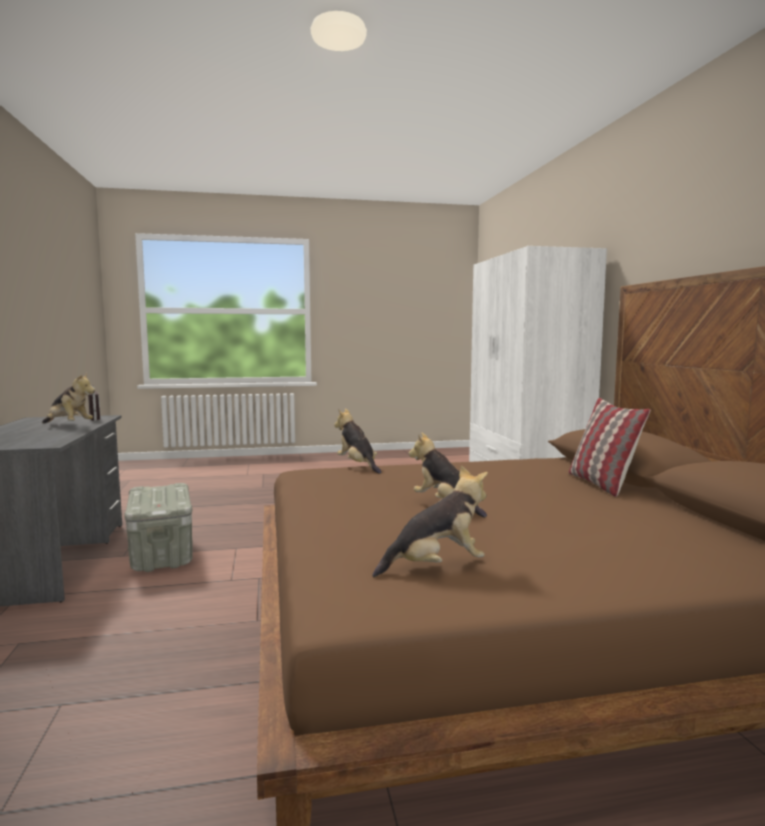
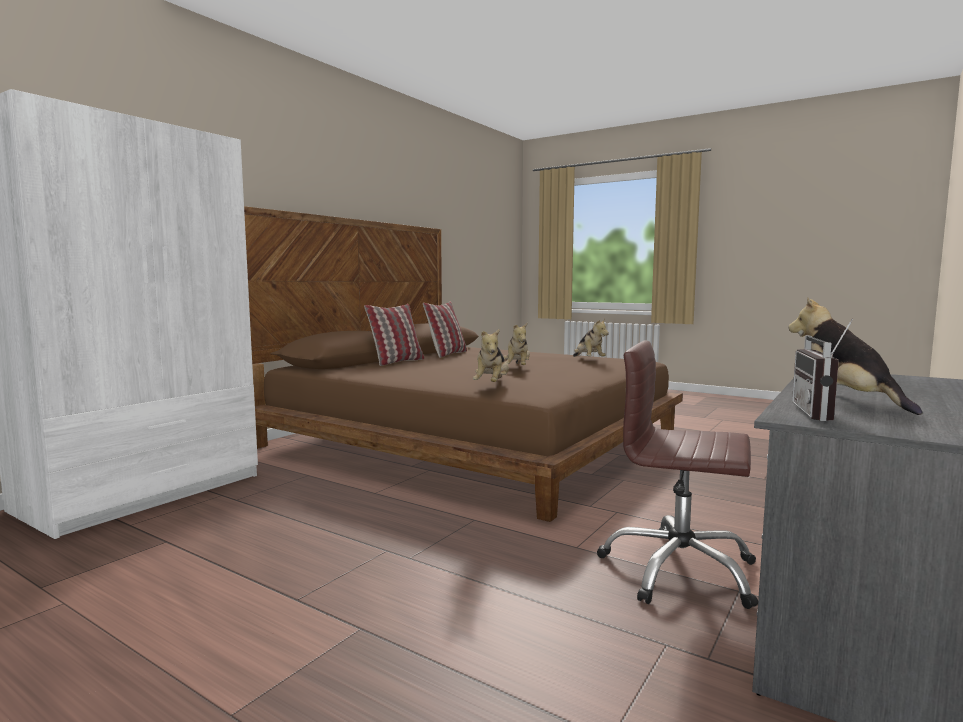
camera: 135 degrees left, 0 degrees up
grey storage box [124,483,193,572] -> brown office chair [597,341,758,609]
plush toy [372,465,488,577] -> plush toy turned 135 degrees counterclockwise [573,319,609,357]
none -> pillow [423,302,467,358]

